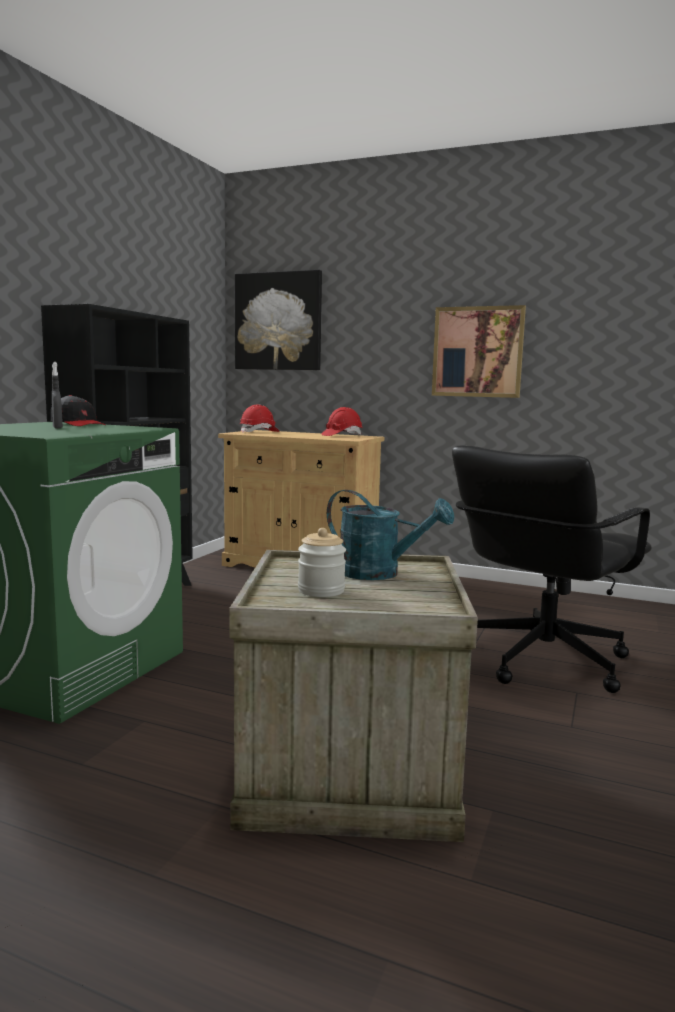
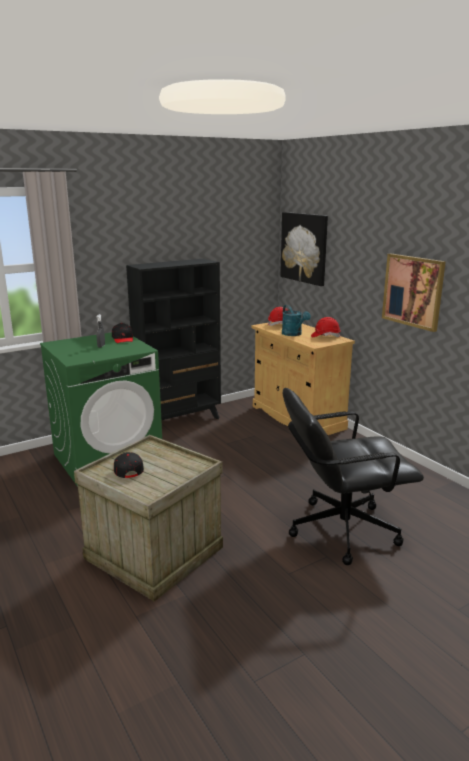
camera: 35 degrees right, 10 degrees up
jar [298,528,346,597] -> black cap [114,452,144,478]
turquoise watering can [327,490,454,580] -> turquoise watering can moved to [282,305,311,336]

